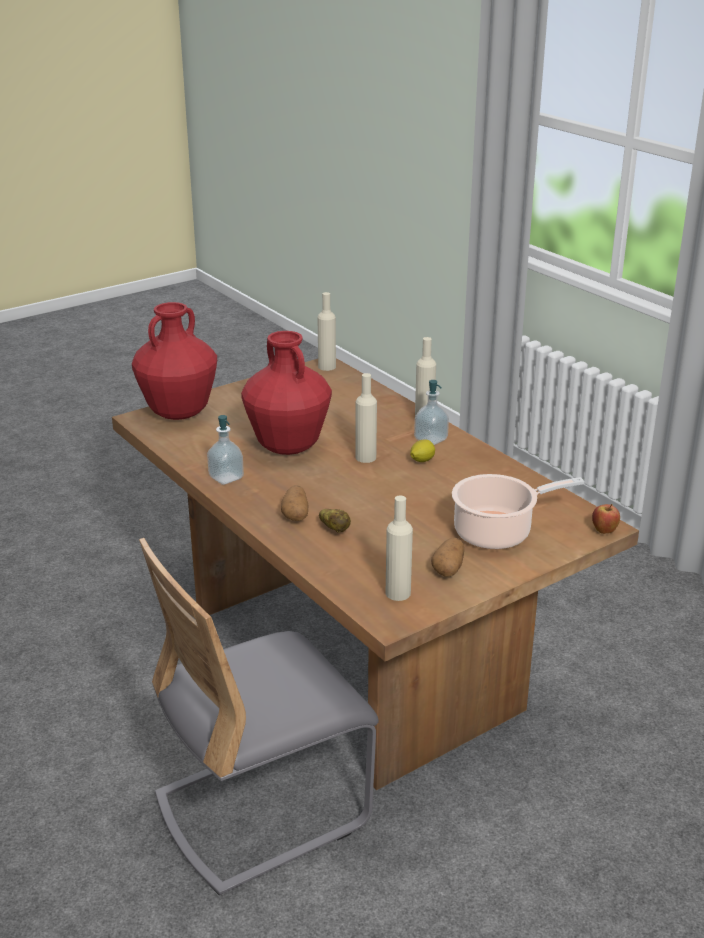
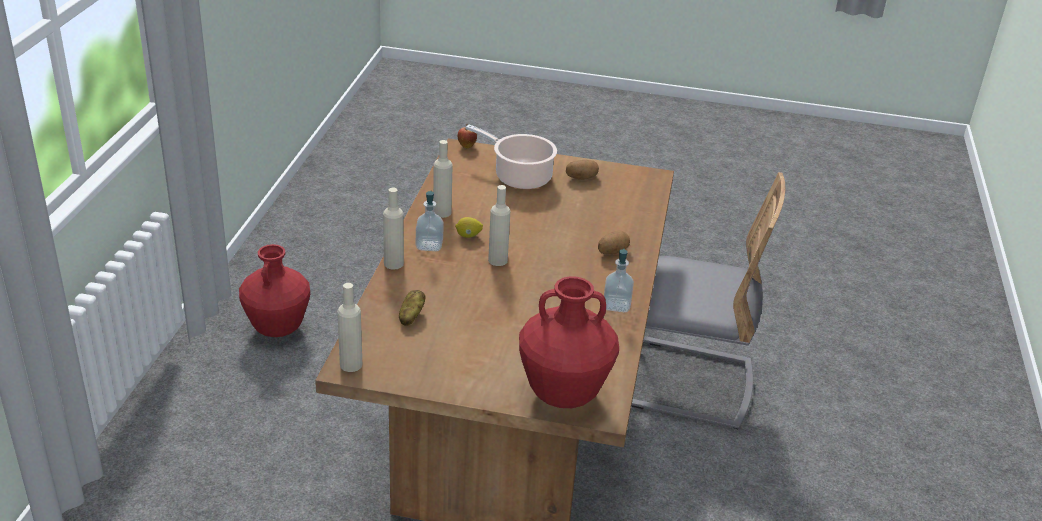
camera: 135 degrees left, 5 degrees up
red vase [241,331,332,455] -> red vase moved to [239,244,310,337]
potato [319,509,351,533] -> potato moved to [399,290,426,326]
beige bottle [385,496,413,601] -> beige bottle moved to [433,140,453,218]

